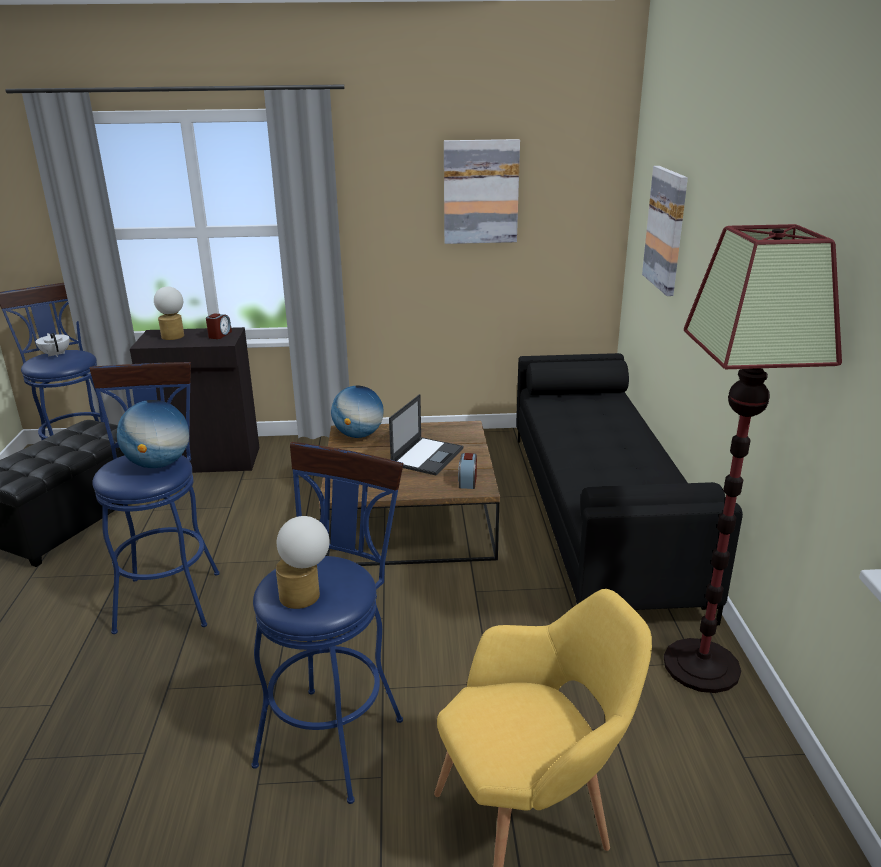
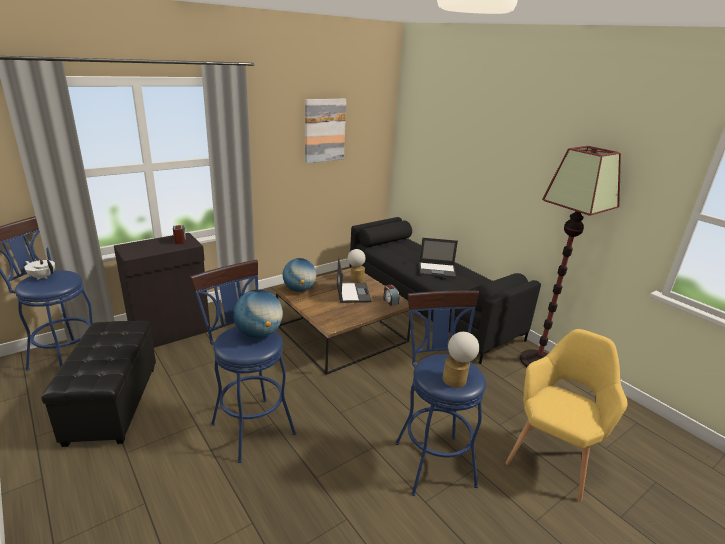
camera: 35 degrees left, 0 degrees up
table lamp [154,287,184,340] -> table lamp moved to [348,249,366,283]
picture [642,166,688,296] -> none
none -> laptop [419,238,458,278]

